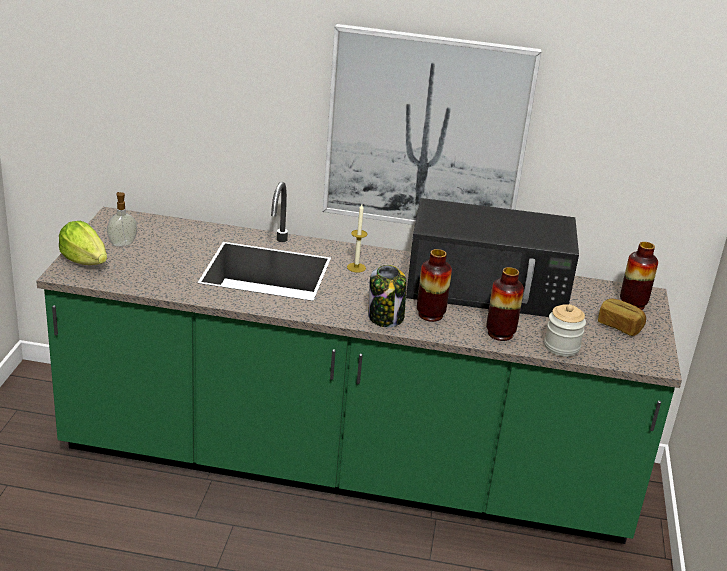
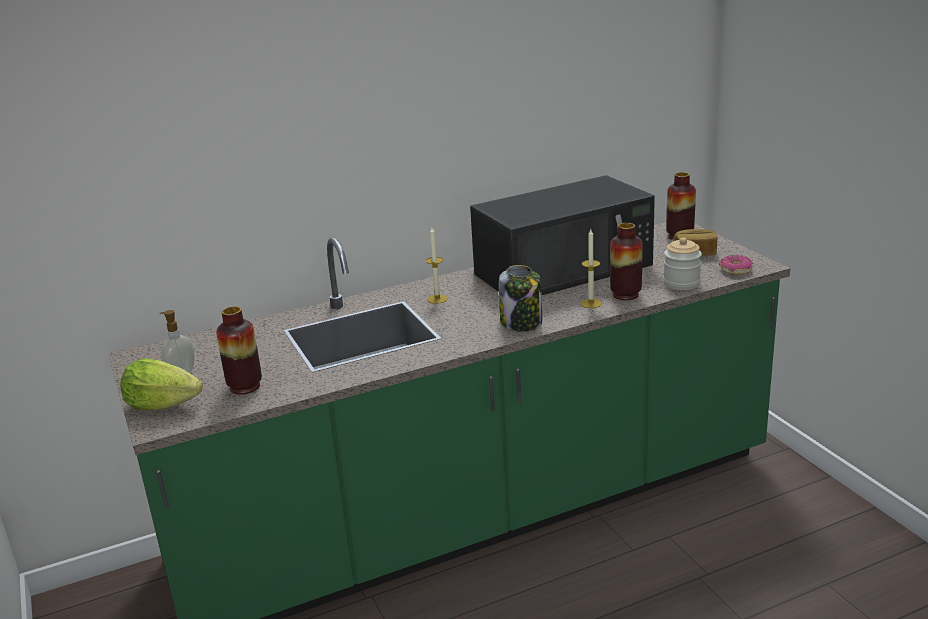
camera: 30 degrees left, 5 degrees down
picture [323,24,542,225] -> none
vase [417,249,452,322] -> vase moved to [216,306,262,394]
none -> candle [581,229,602,308]
none -> donut [719,255,753,275]

